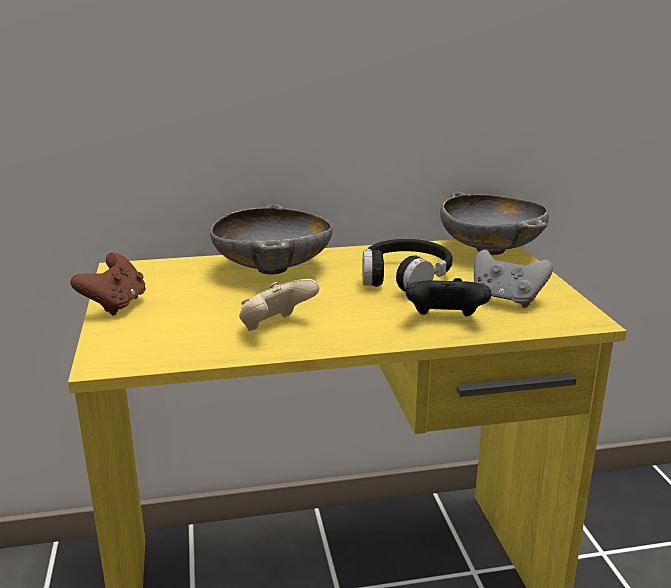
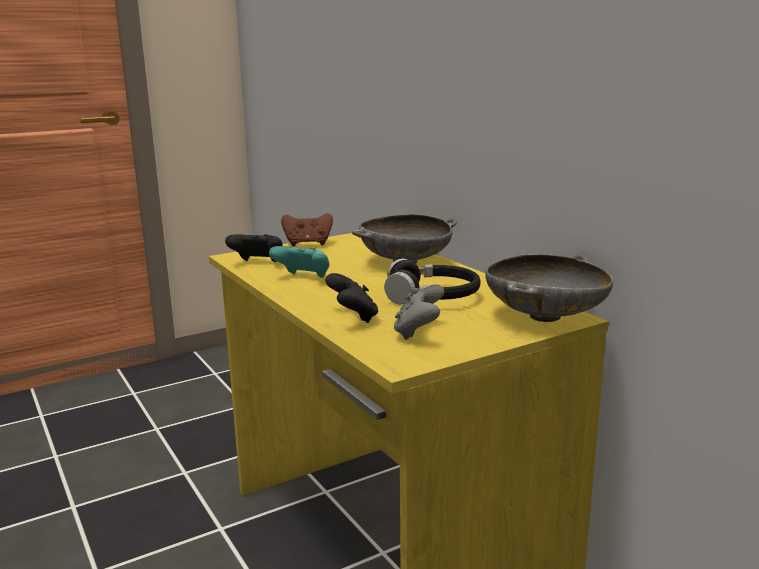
camera: 70 degrees right, 5 degrees down
beige game controller [239,279,319,331] -> turquoise game controller [269,246,329,278]
none -> black game controller [225,234,283,262]

